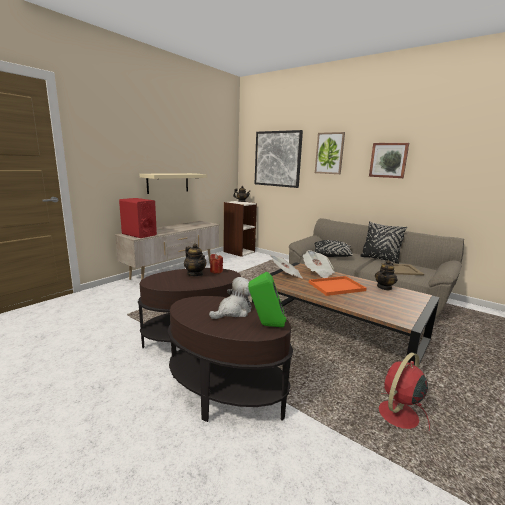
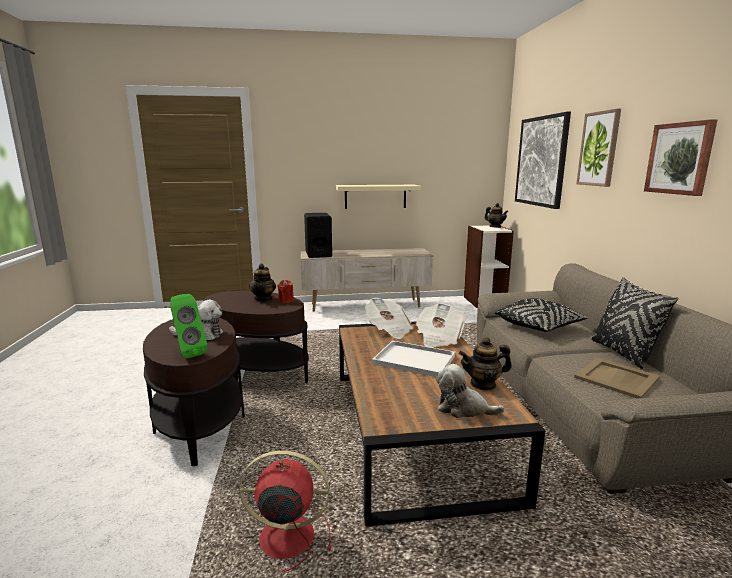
camera: 45 degrees right, 0 degrees up
red speaker [119,198,157,238] -> black speaker [304,213,332,258]
orange tray [309,276,367,296] -> white tray [372,341,455,377]
none -> plush toy [436,364,505,418]

